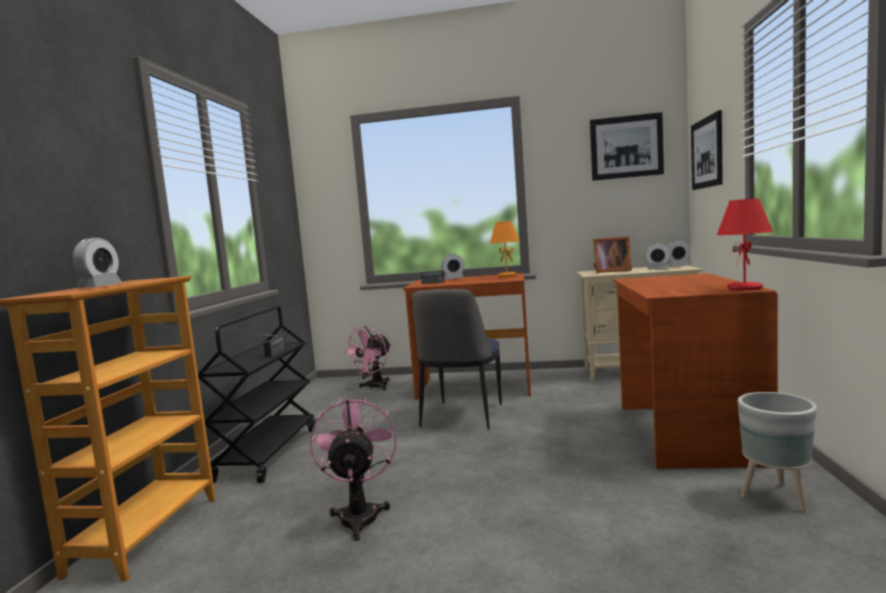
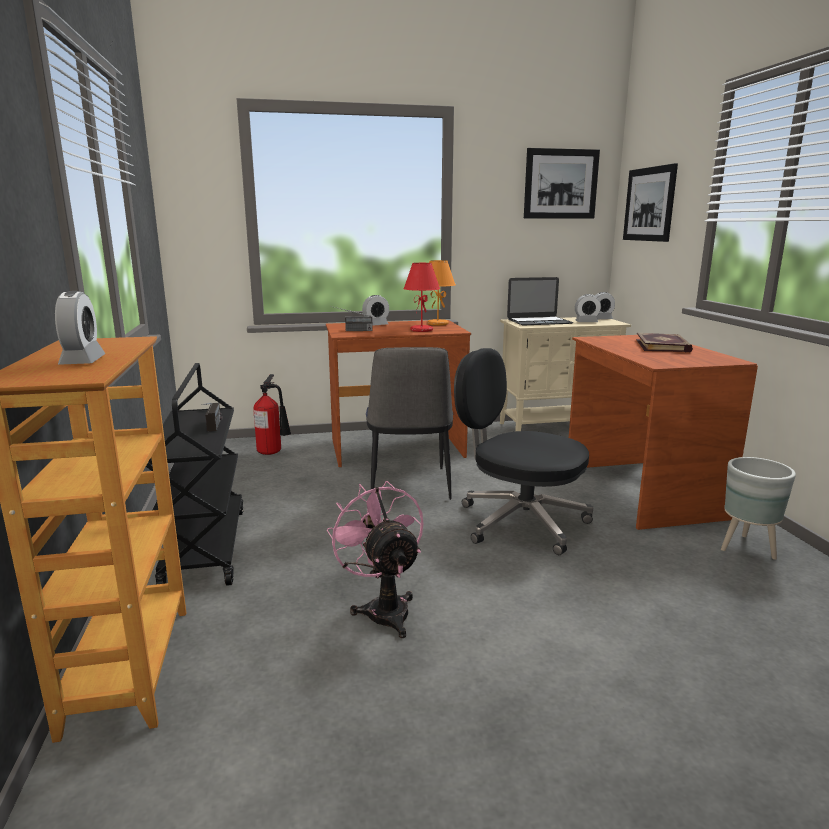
camera: 20 degrees left, 10 degrees up
pink fan [343,326,391,390] -> fire extinguisher [253,374,291,455]
picture frame [593,236,632,273] -> laptop [507,277,573,325]
red table lamp [717,198,773,290] -> red table lamp moved to [403,263,440,332]
none -> black office chair [454,348,593,555]
none -> book [636,333,693,352]

